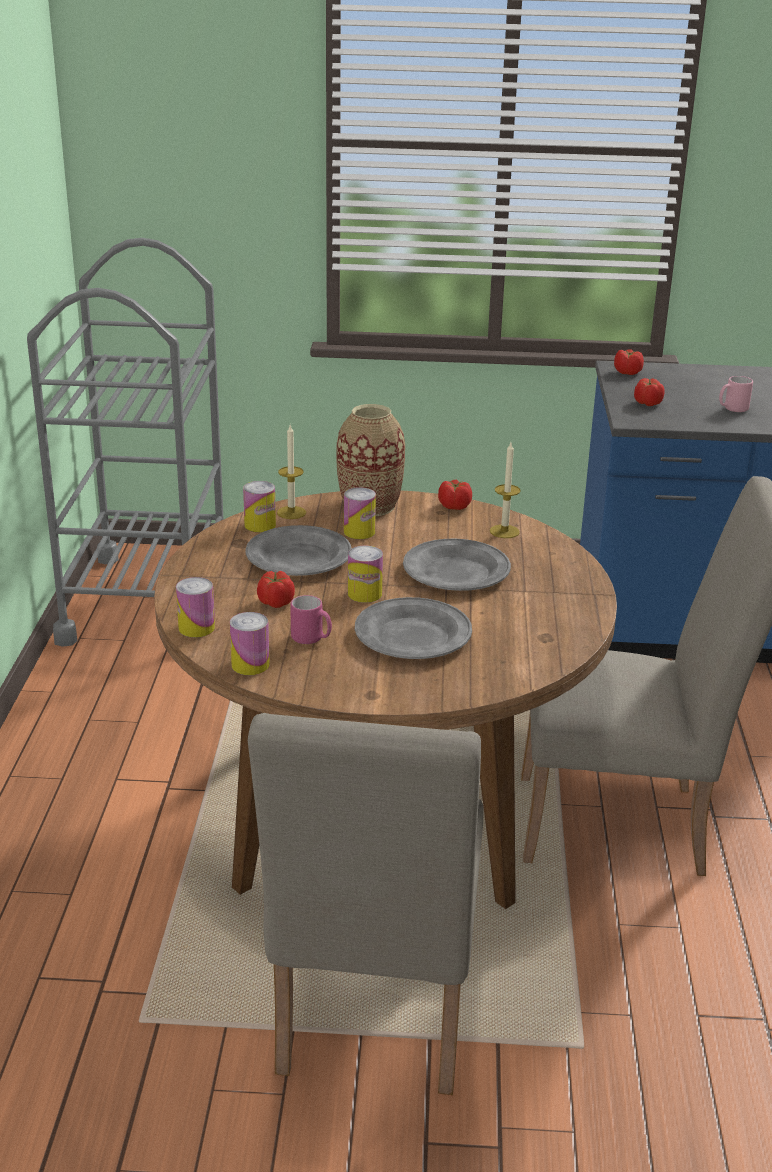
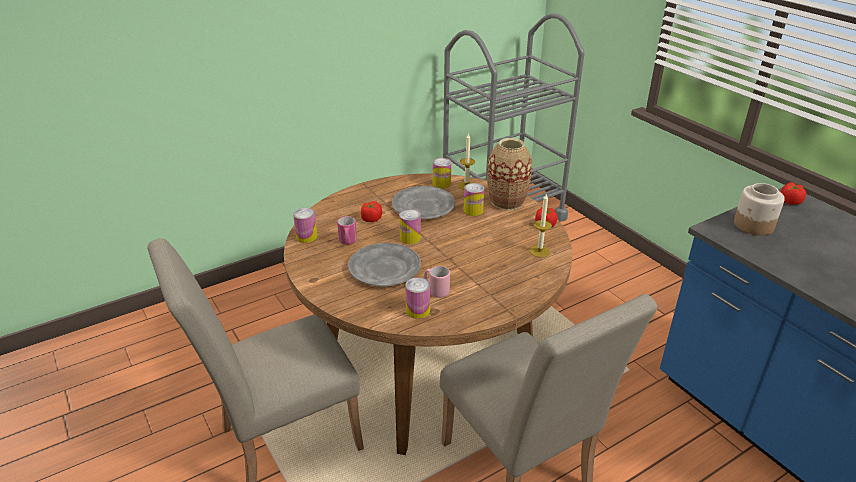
camera: 55 degrees right, 5 degrees up
can [176,577,215,637] -> can moved to [405,277,430,319]
grey plate [403,539,511,591] -> none
tomato [634,378,664,406] -> jar [734,183,785,235]
pink mug [719,376,753,412] -> pink mug moved to [424,266,450,298]

